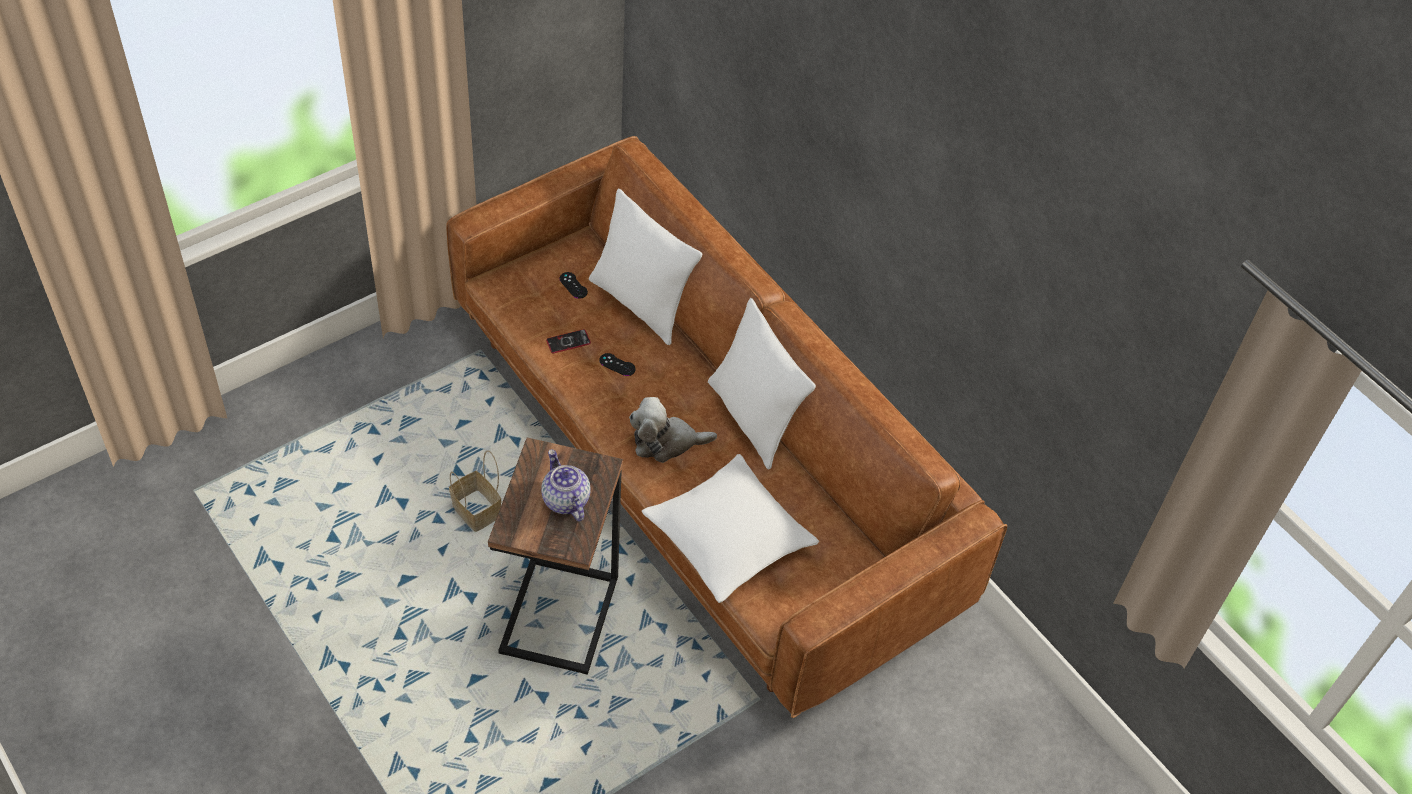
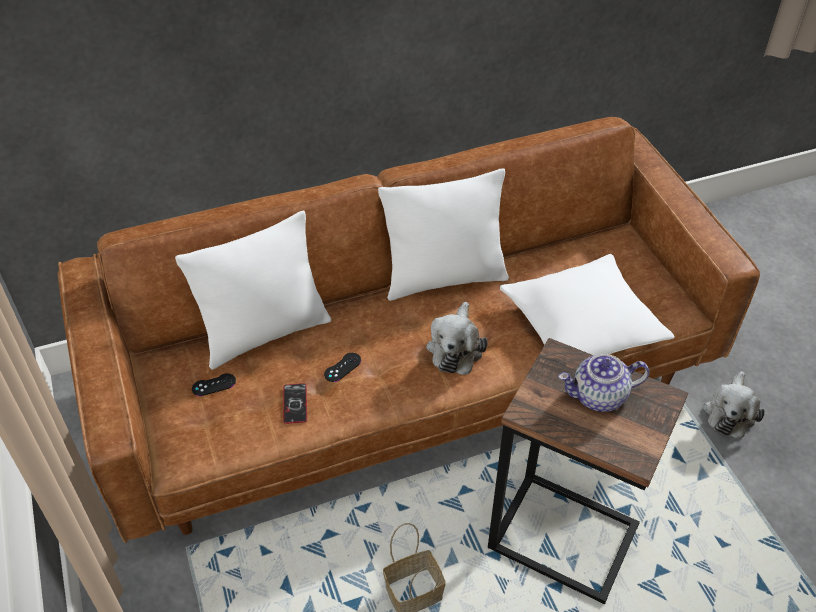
camera: 70 degrees left, 5 degrees down
none -> plush toy [703,371,765,439]

